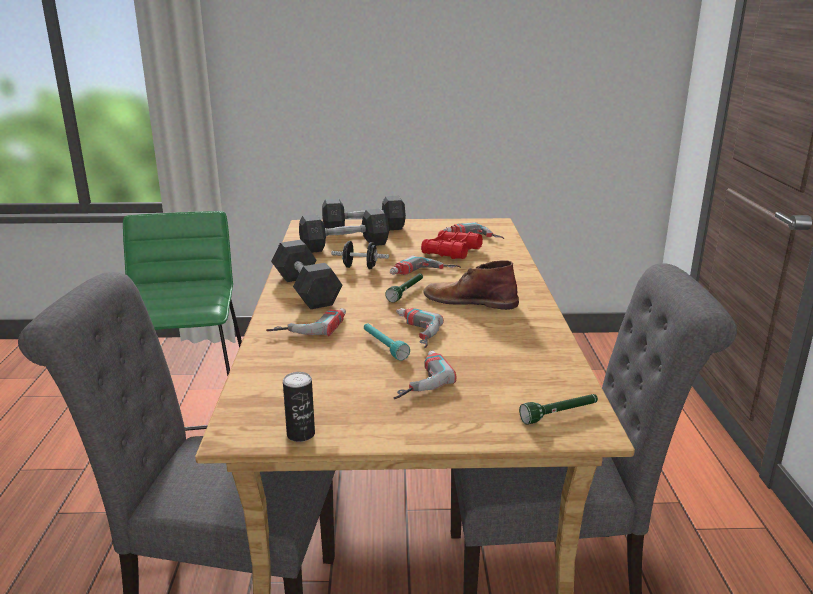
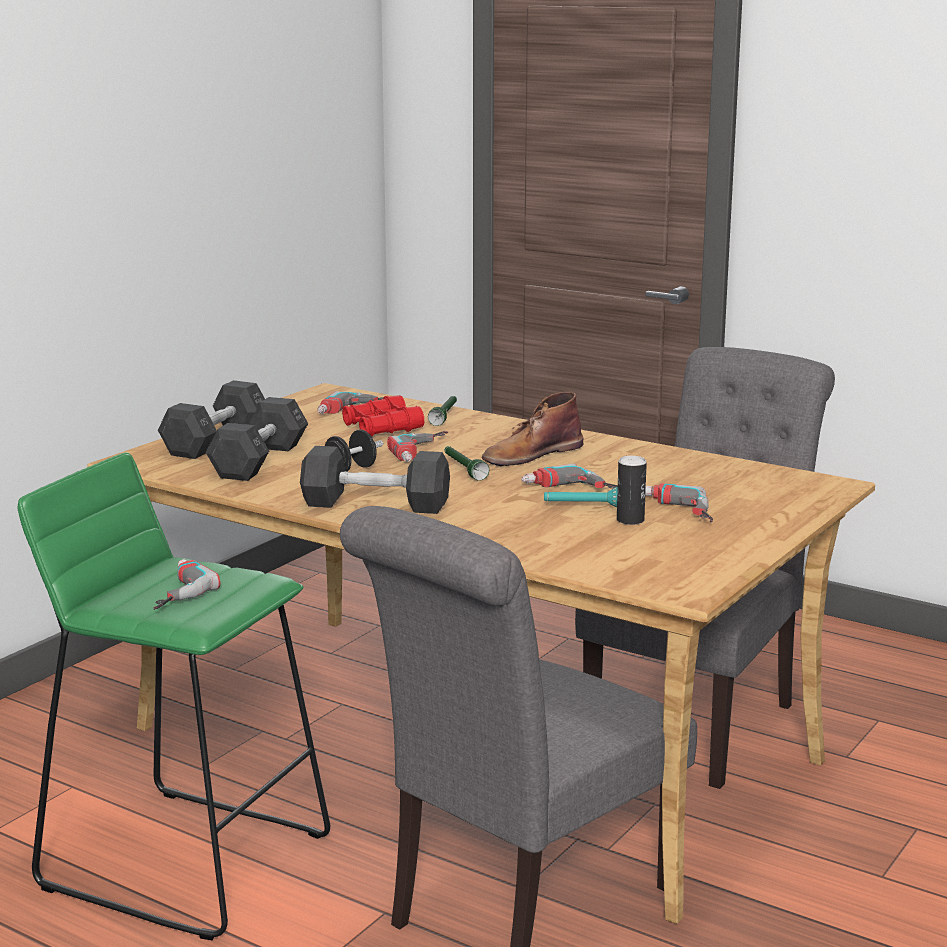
camera: 55 degrees left, 5 degrees down
power drill [266,308,346,336] -> power drill moved to [153,559,220,610]
can [283,372,315,442] -> can moved to [617,456,647,525]
green flashlight [519,394,598,425] -> green flashlight moved to [428,396,457,426]

